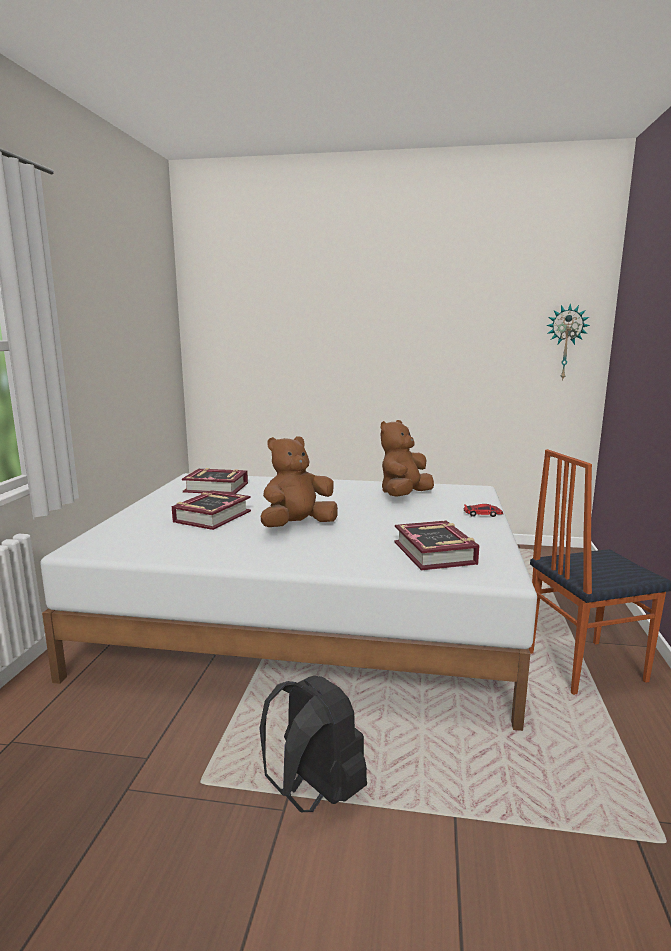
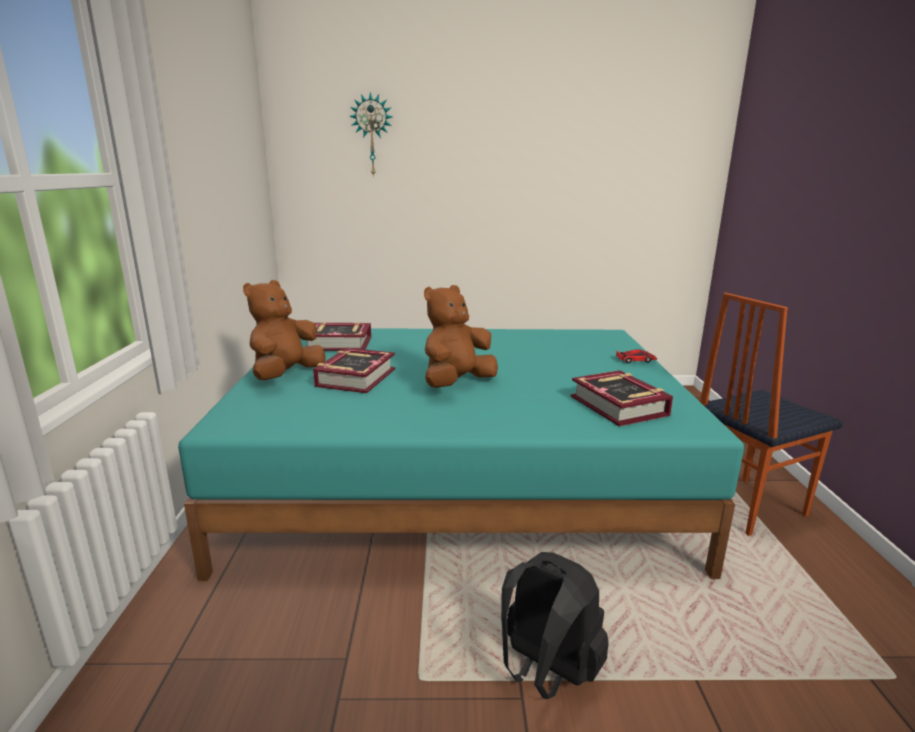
camera: 10 degrees left, 5 degrees up
white bed [40,473,537,731] -> turquoise bed [178,328,744,581]
brown plush toy [380,420,434,497] -> brown plush toy moved to [243,280,326,380]
wall clock [546,303,590,381] -> wall clock moved to [349,92,393,177]

